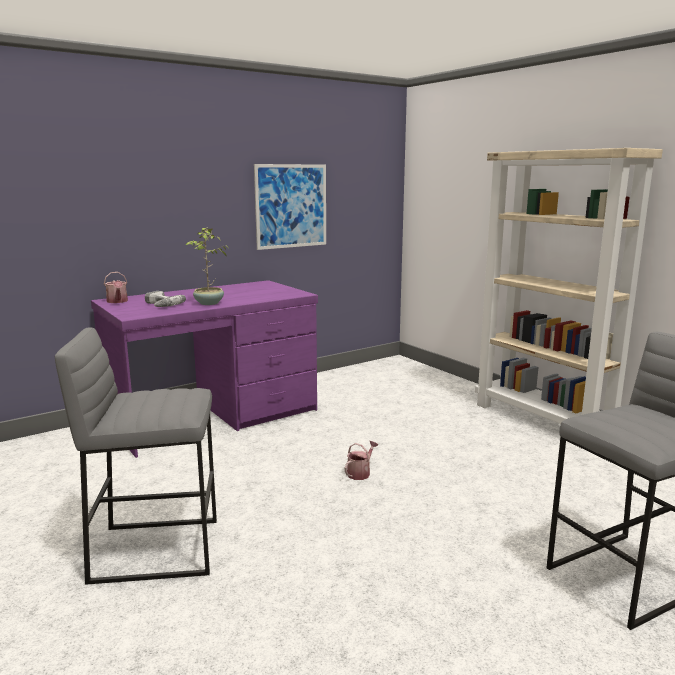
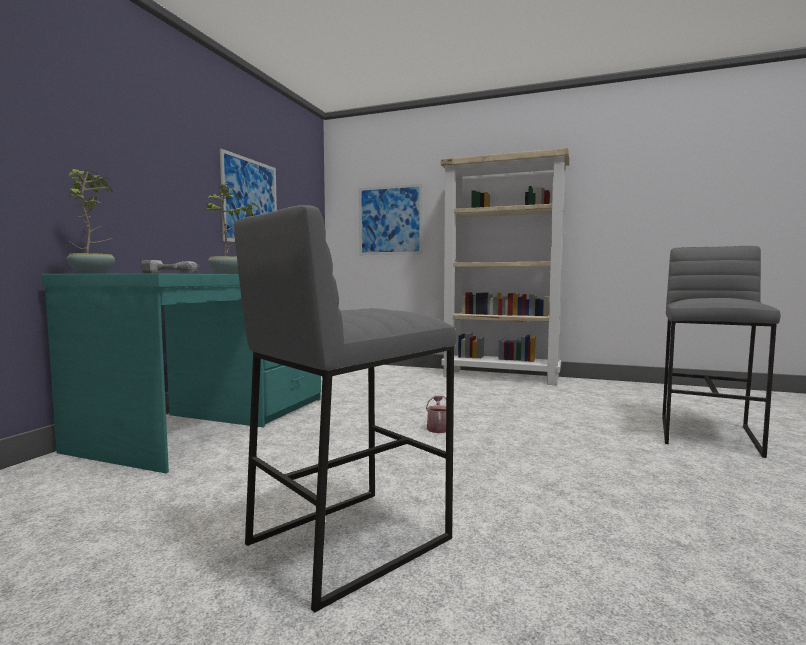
camera: 35 degrees left, 10 degrees down
purple desk [91,280,318,458] -> turquoise desk [42,273,321,473]
watering can [104,272,128,303] -> potted plant [63,169,115,274]
none -> picture [359,184,423,255]

